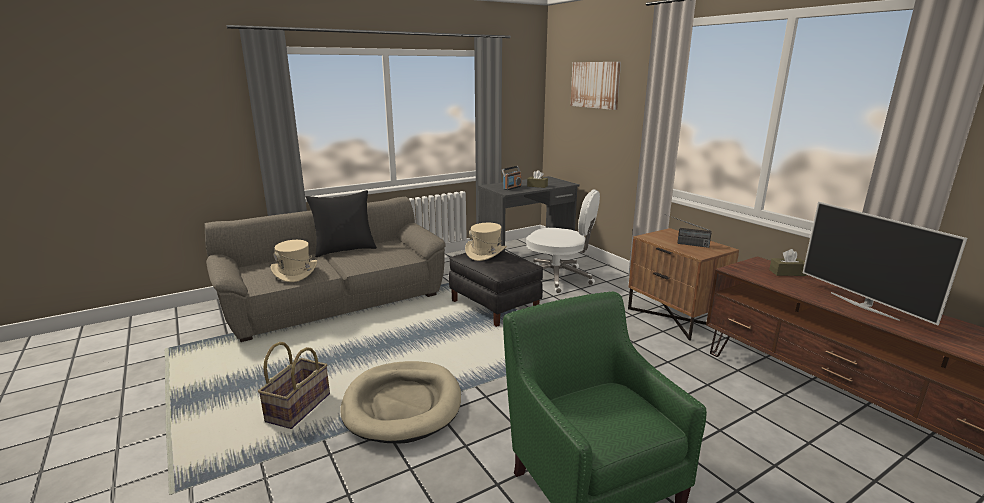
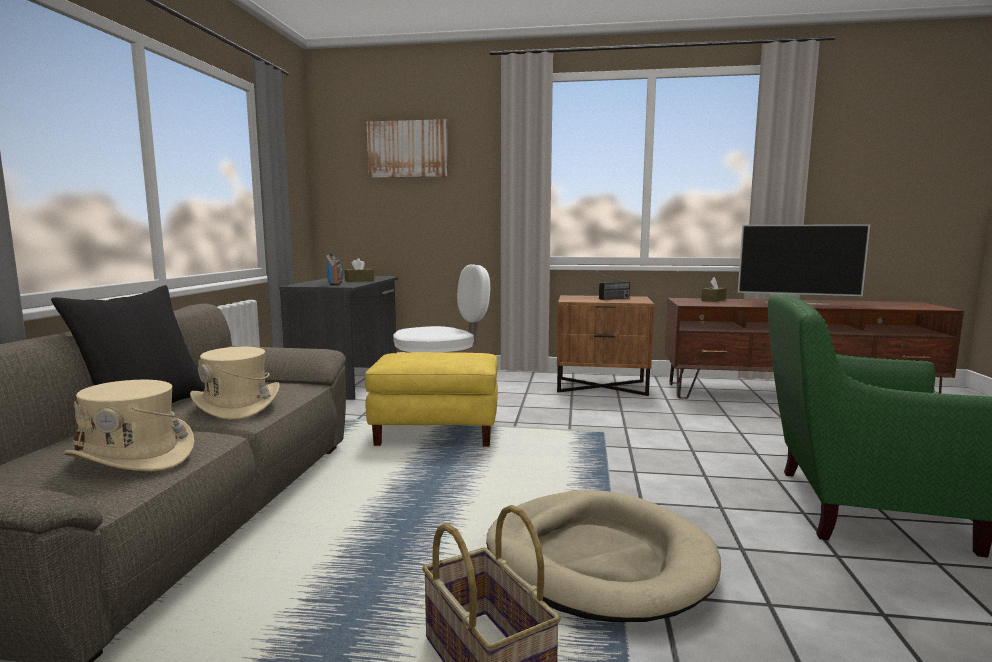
camera: 50 degrees left, 10 degrees down
black ottoman [449,250,543,327] -> yellow ottoman [365,352,498,447]
beige hat [465,223,507,261] -> beige hat moved to [190,347,280,420]

